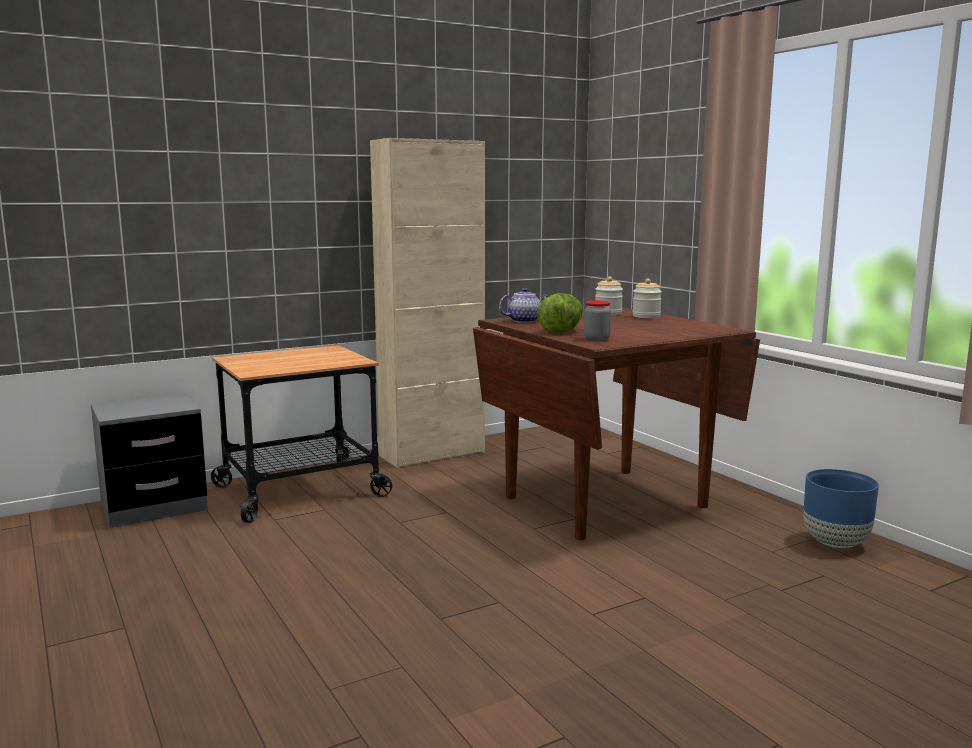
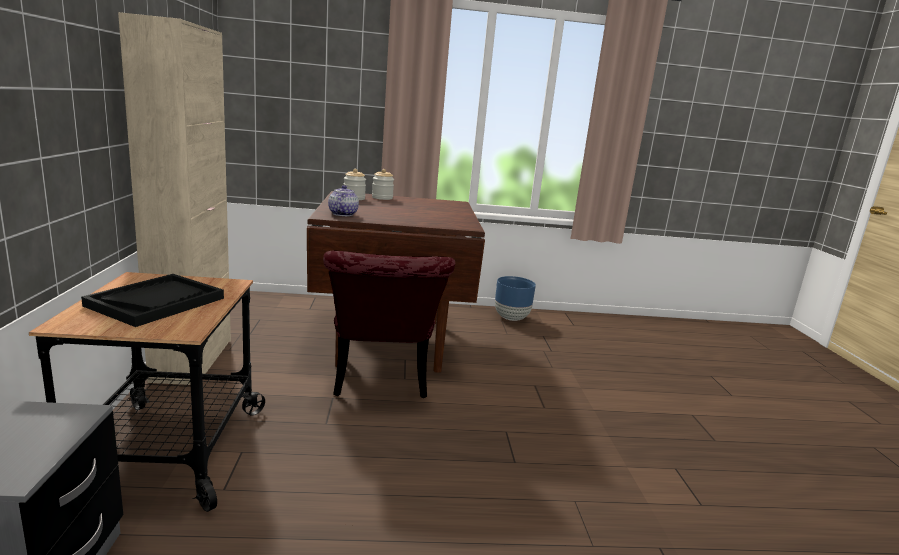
camera: 65 degrees left, 5 degrees up
lettuce [538,293,583,334] -> none
jar [584,300,611,341] -> none
none -> black tray [81,274,224,327]
none -> red chair [323,251,455,398]

